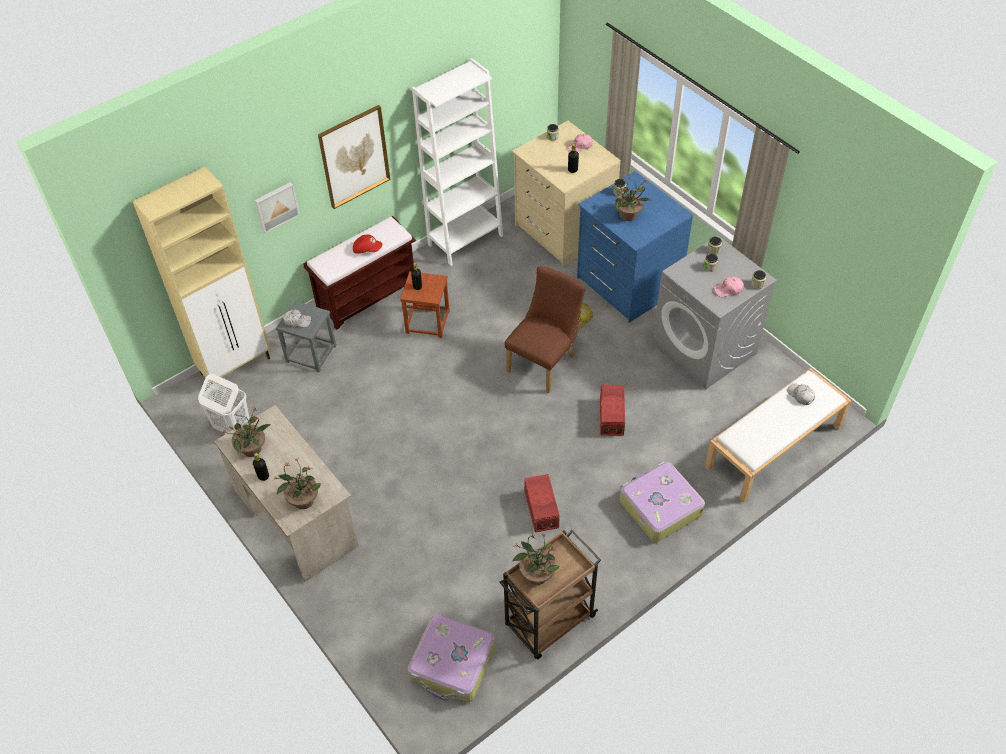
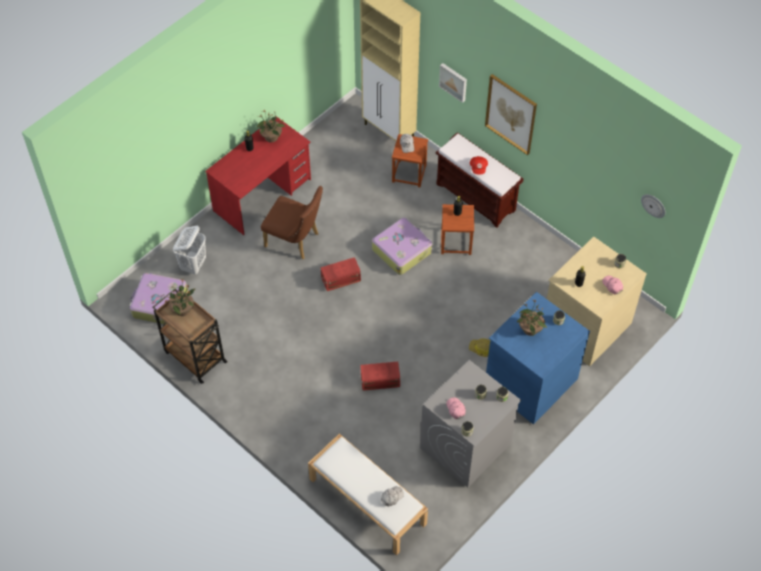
camera: 80 degrees right, 5 degrees up
white laundry basket [198,374,250,434] -> white laundry basket moved to [173,226,206,275]
beige desk [214,405,359,582] -> red desk [205,116,311,235]
potted plant [273,459,321,509] -> none
grey stool [276,301,336,372] -> brown stool [392,134,428,187]
white bookcase [412,58,503,266] -> none
brown chair [505,266,585,393] -> brown chair moved to [261,186,323,259]
red storage box [524,474,560,532] -> red storage box moved to [321,257,361,291]
suitcase [620,462,705,542] -> suitcase moved to [372,218,432,275]
none -> wall clock [641,194,666,218]

